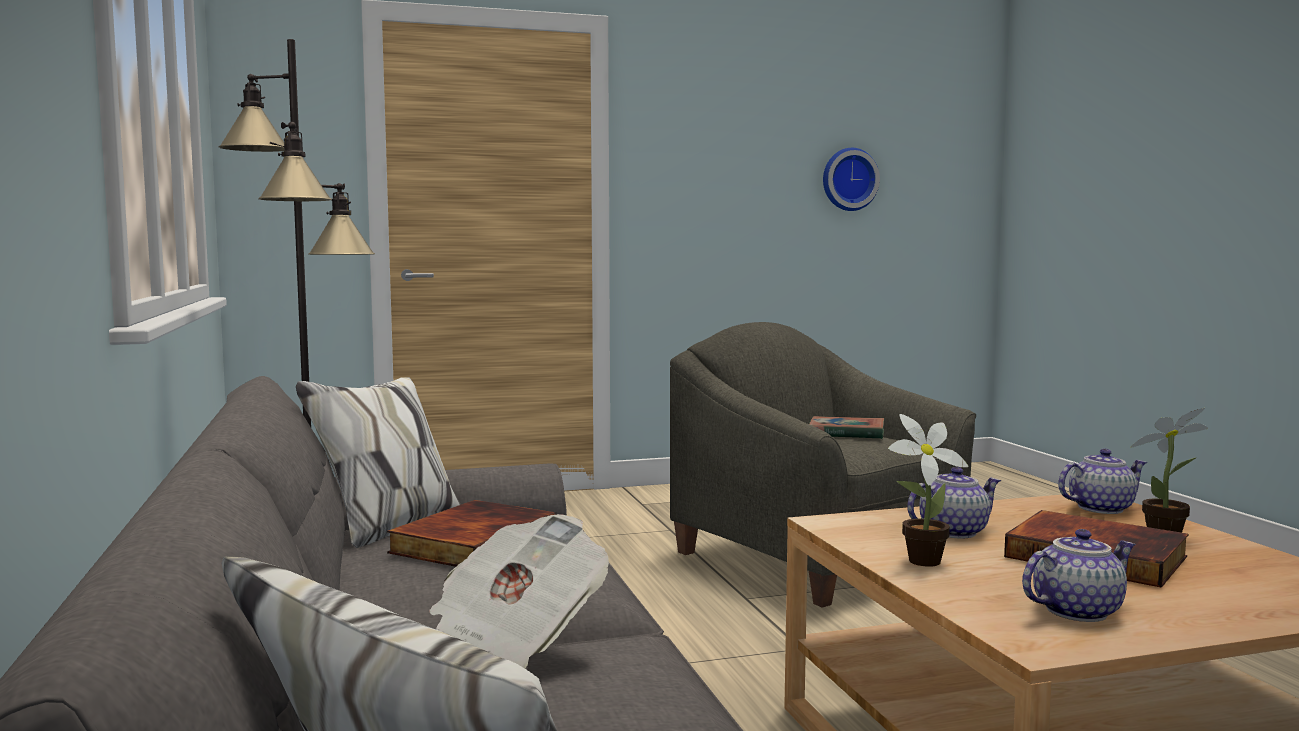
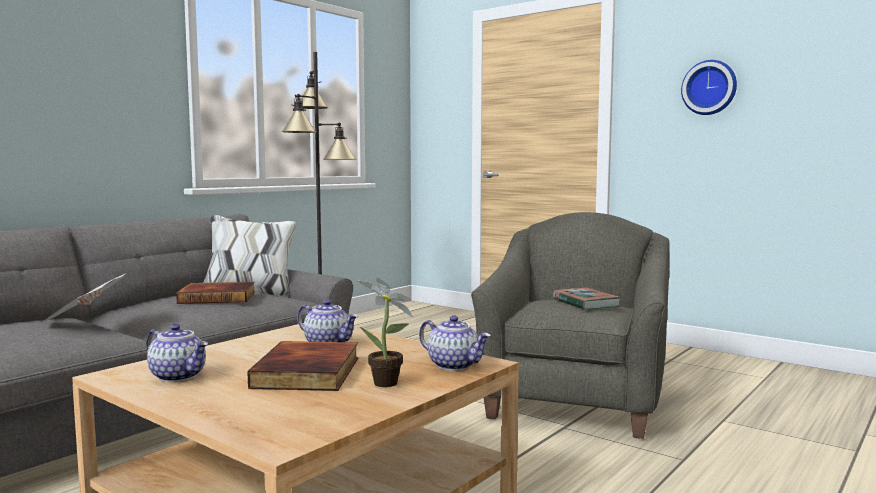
camera: 55 degrees right, 0 degrees up
wall clock [823,148,880,211] -> wall clock moved to [681,60,737,115]
potted plant [888,414,969,567] -> none

